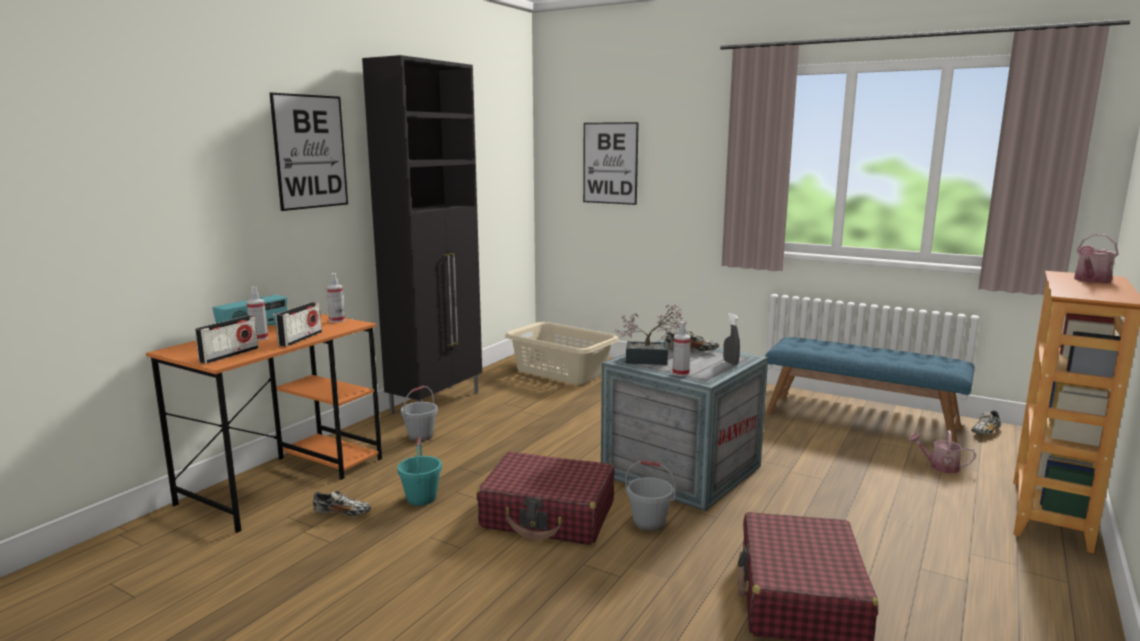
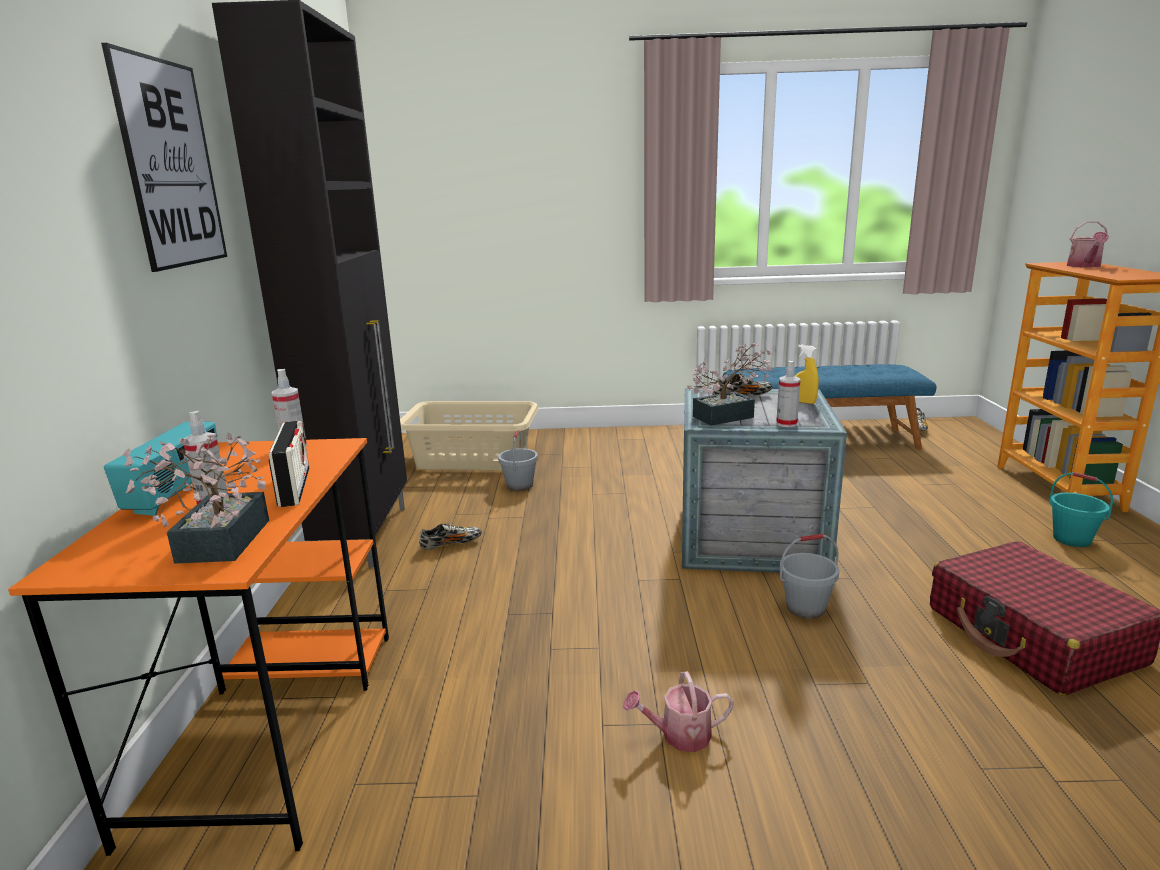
camera: 30 degrees left, 5 degrees up
radio [195,316,258,364] -> potted plant [123,432,269,564]
shoe [313,491,371,516] -> shoe moved to [419,523,482,550]
turquoise bucket [397,437,442,506] -> turquoise bucket moved to [1049,472,1113,547]
grey bucket [401,386,438,441] -> grey bucket moved to [498,430,538,491]
red suitcase [476,452,615,545] -> none
picture [583,122,639,205] -> none
grey spray bottle [723,313,740,365] -> yellow spray bottle [795,345,819,404]
watering can [908,430,976,473] -> watering can moved to [623,671,734,752]

